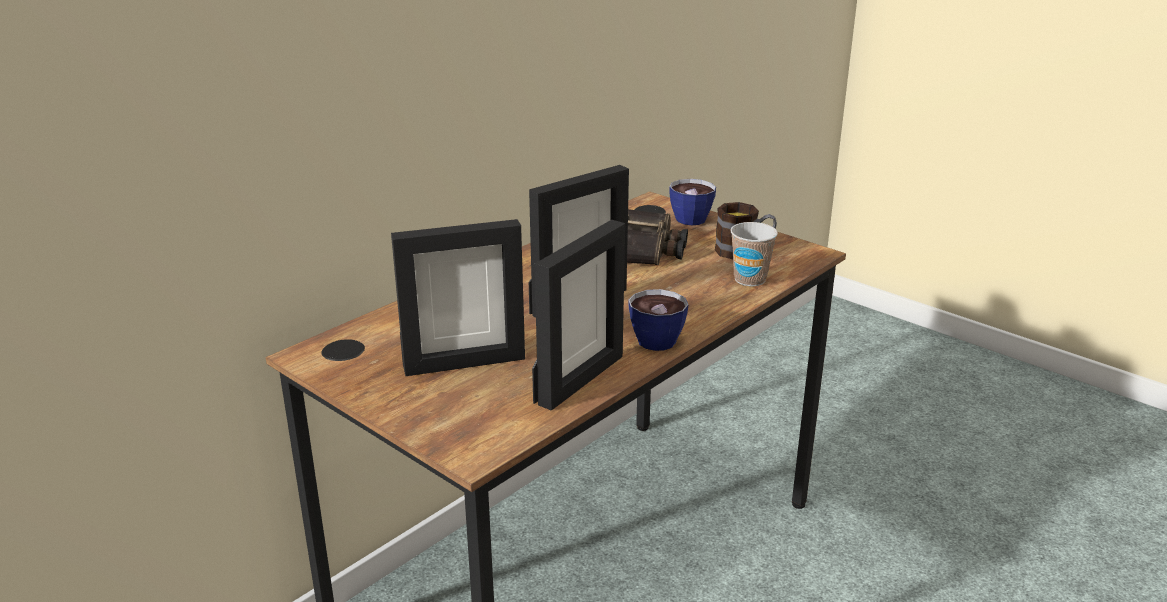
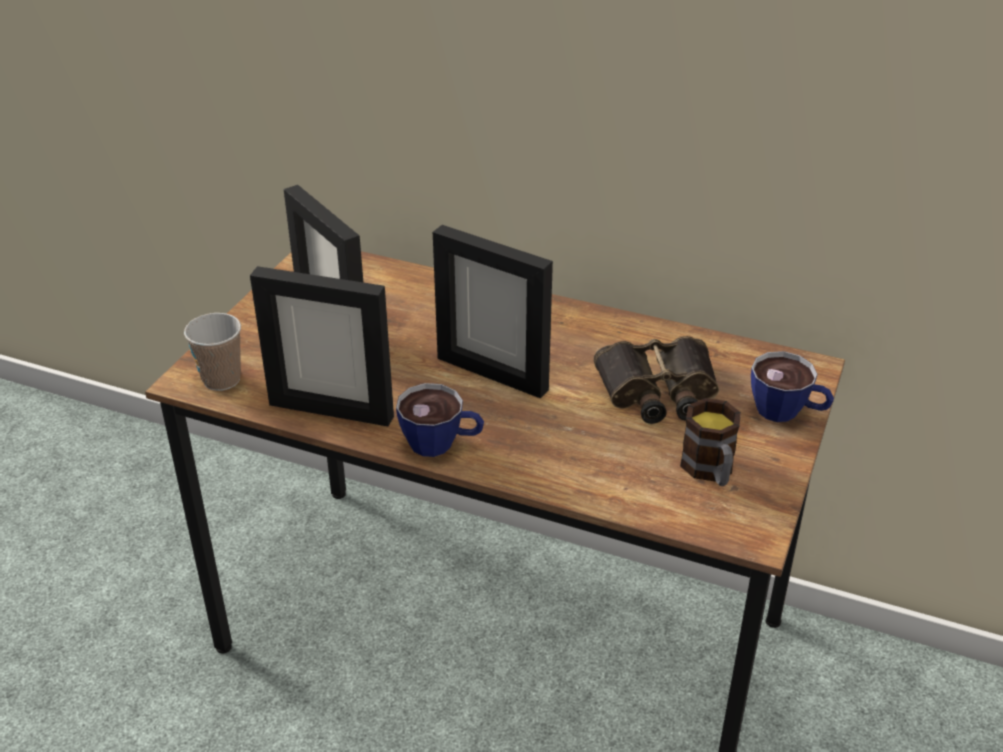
camera: 70 degrees right, 10 degrees up
cup [731,222,778,286] -> cup moved to [184,313,241,391]

